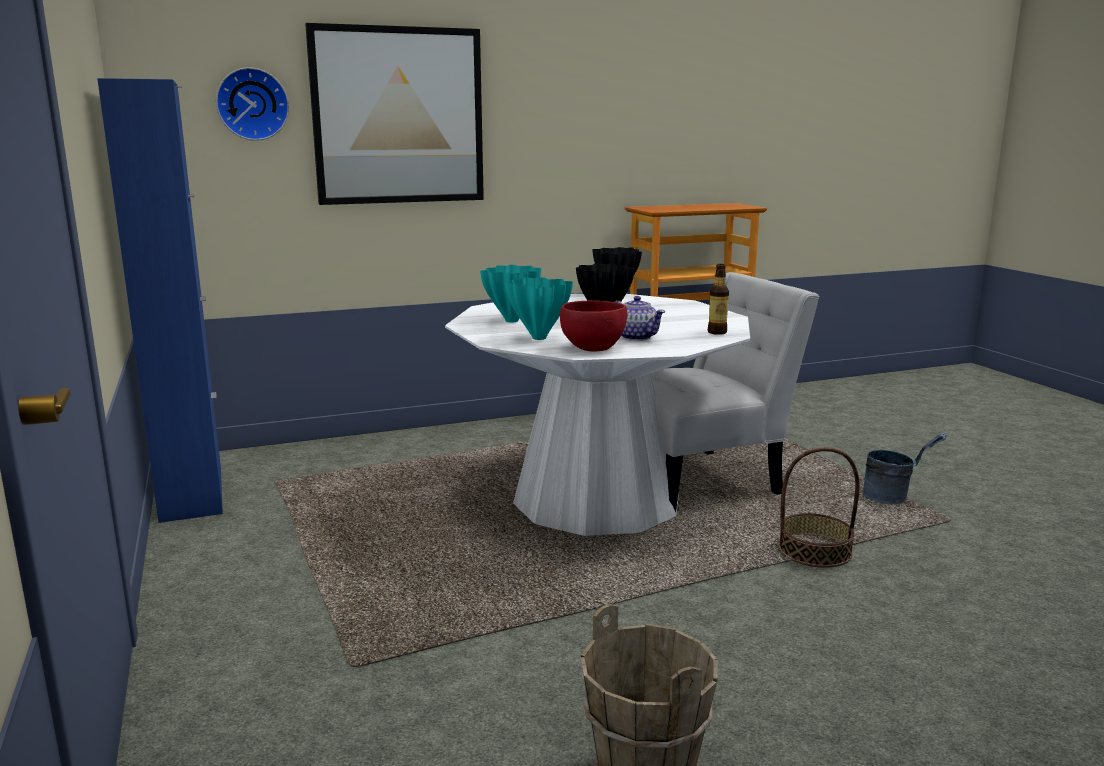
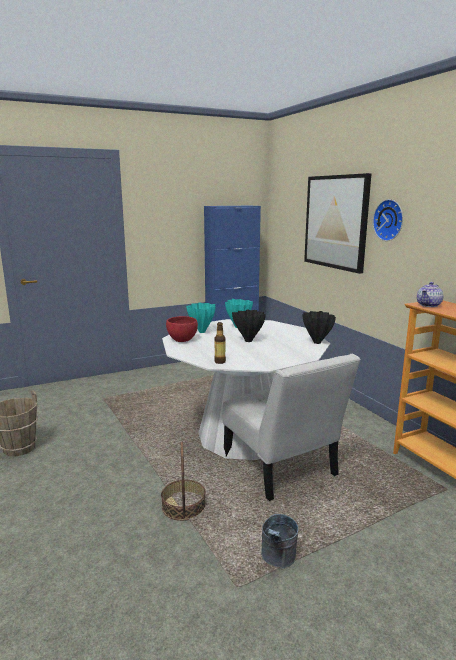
camera: 85 degrees right, 0 degrees up
wall clock [216,67,289,141] -> wall clock moved to [373,199,403,241]
teapot [615,296,665,341] -> teapot moved to [417,282,444,307]

